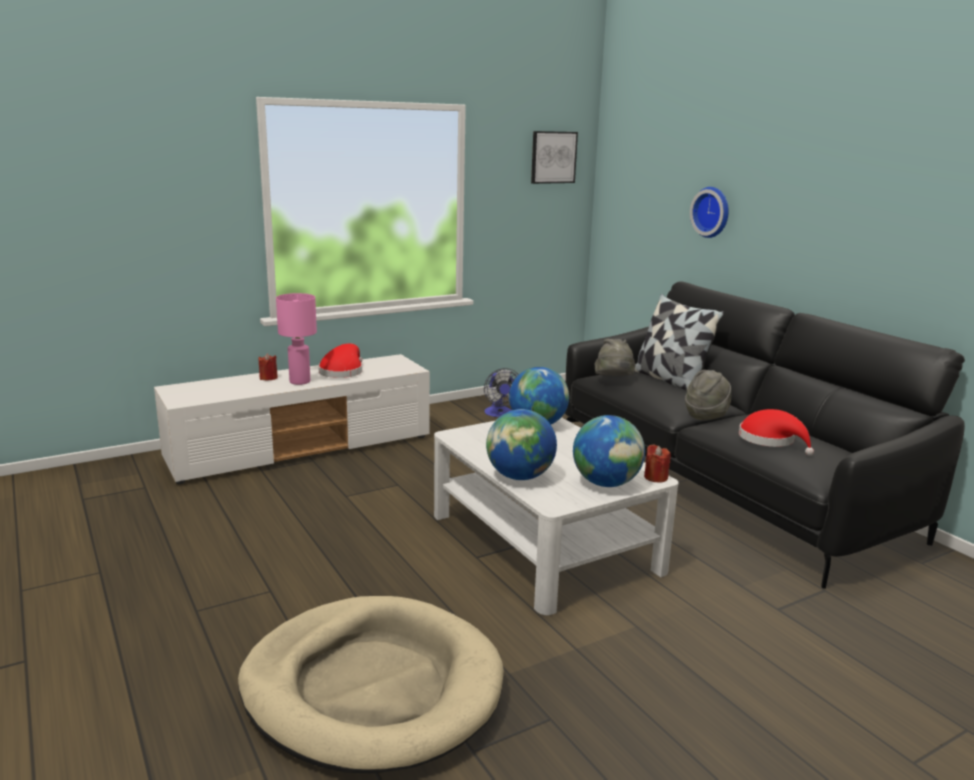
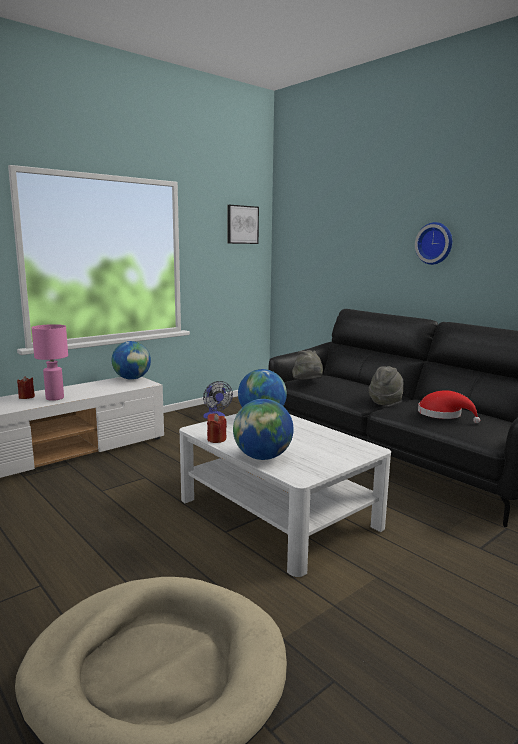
camera: 10 degrees left, 5 degrees down
red hat [318,343,362,378] -> none
globe [573,415,645,487] -> globe moved to [112,341,151,380]
pillow [634,294,724,391] -> none
red candle [644,444,671,482] -> red candle moved to [207,413,227,443]
wall clock [690,187,729,238] -> wall clock moved to [415,222,452,265]

